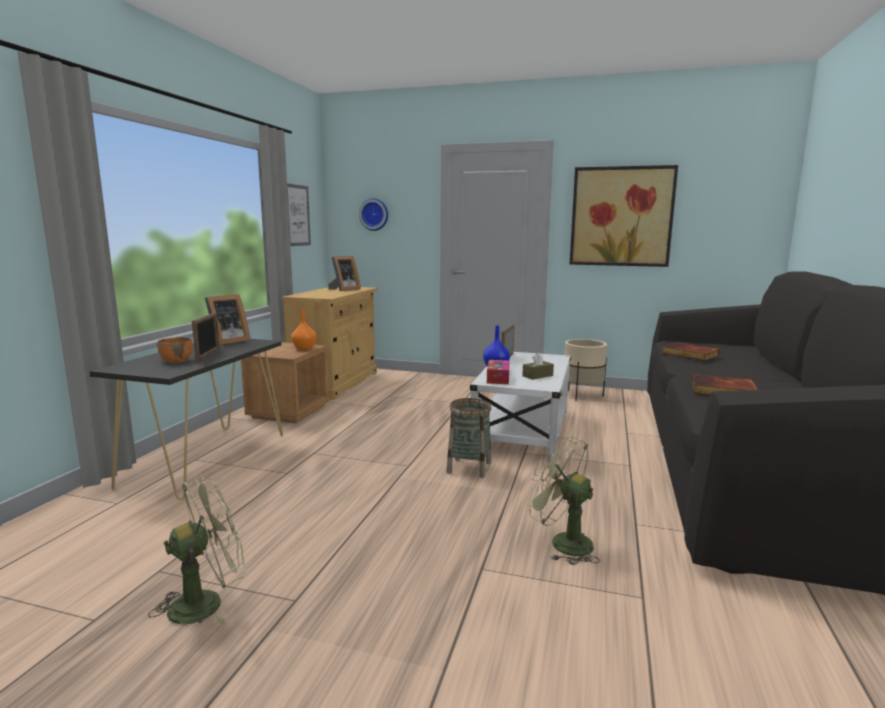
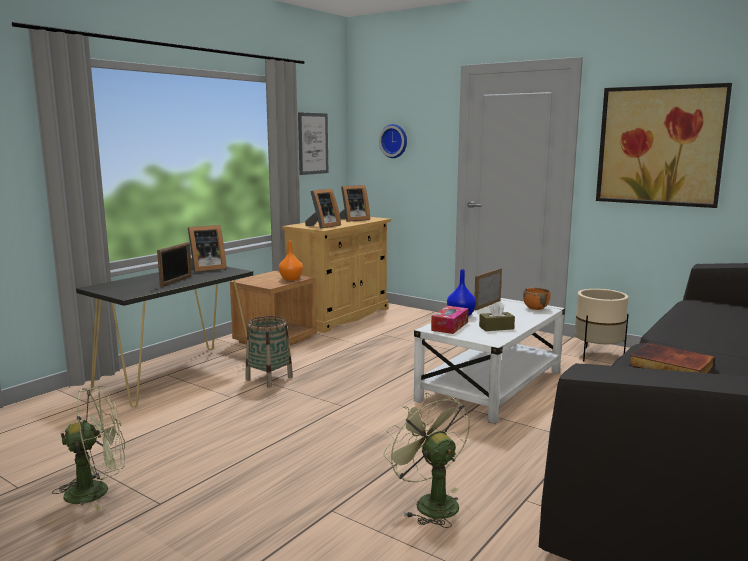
camera: 20 degrees right, 0 degrees up
orange bowl [157,337,192,363] -> orange bowl moved to [523,288,551,310]
basket [446,398,492,478] -> basket moved to [245,316,293,387]
book [661,342,720,361] -> none
none -> picture frame [305,189,341,229]

